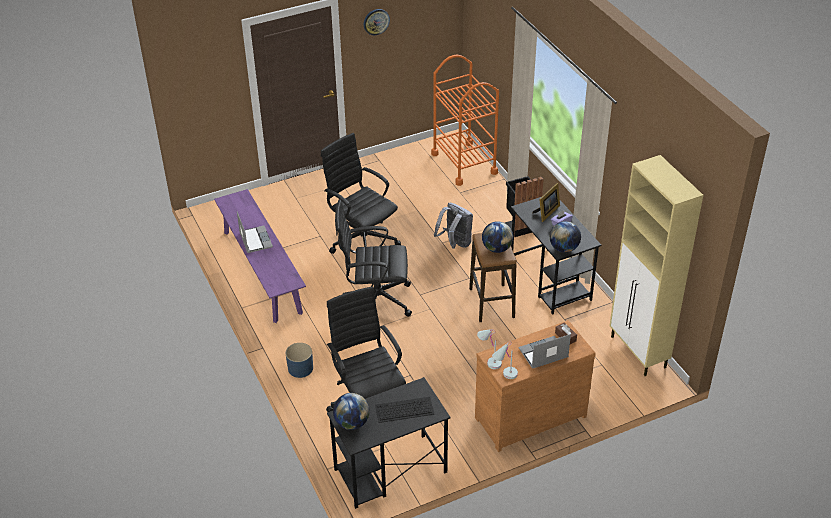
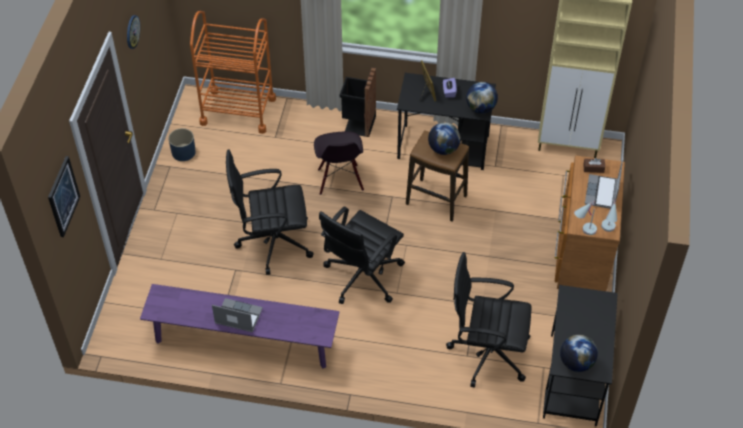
camera: 55 degrees left, 10 degrees up
blue planter [286,343,313,378] -> blue planter moved to [168,128,196,161]
keyboard [375,397,434,423] -> none
grey backpack [434,203,473,249] -> black chair [314,131,364,195]
none -> picture [48,156,80,237]

